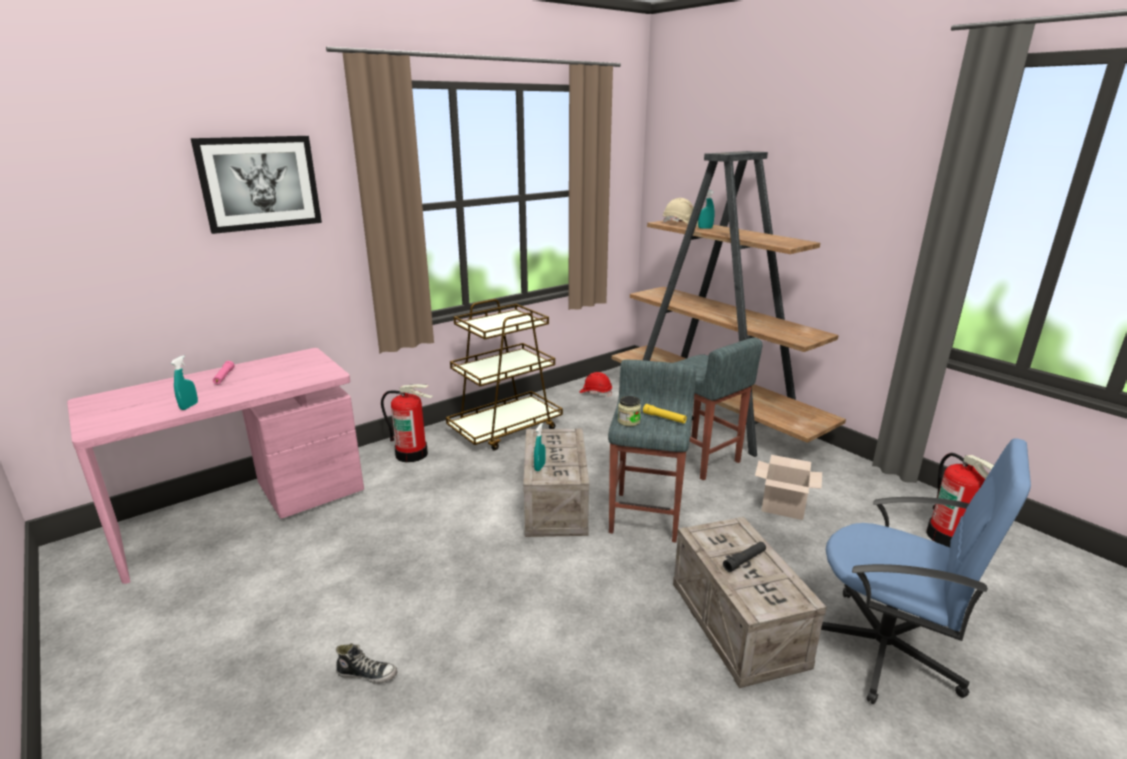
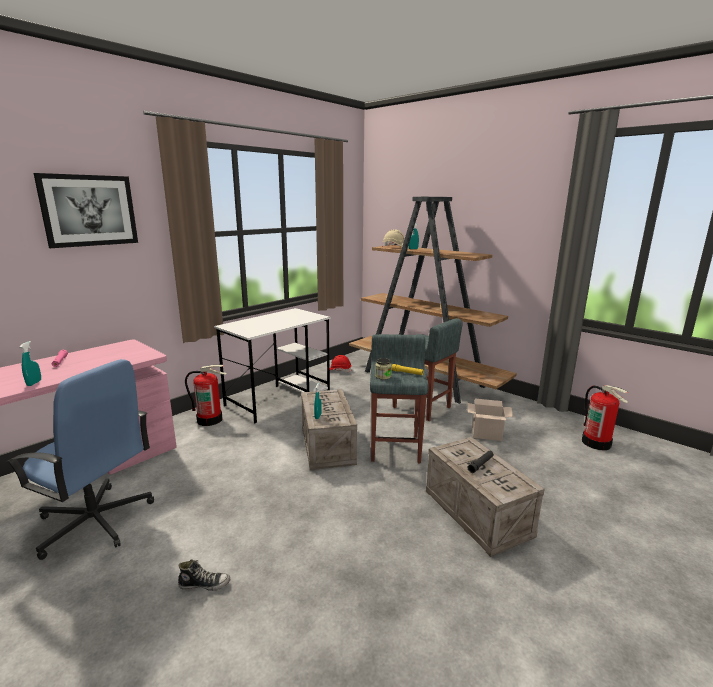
camera: 10 degrees left, 5 degrees down
brown cart [446,299,563,451] -> white desk [214,308,331,423]
blue office chair [821,439,1031,704] -> blue office chair moved to [5,359,154,560]

